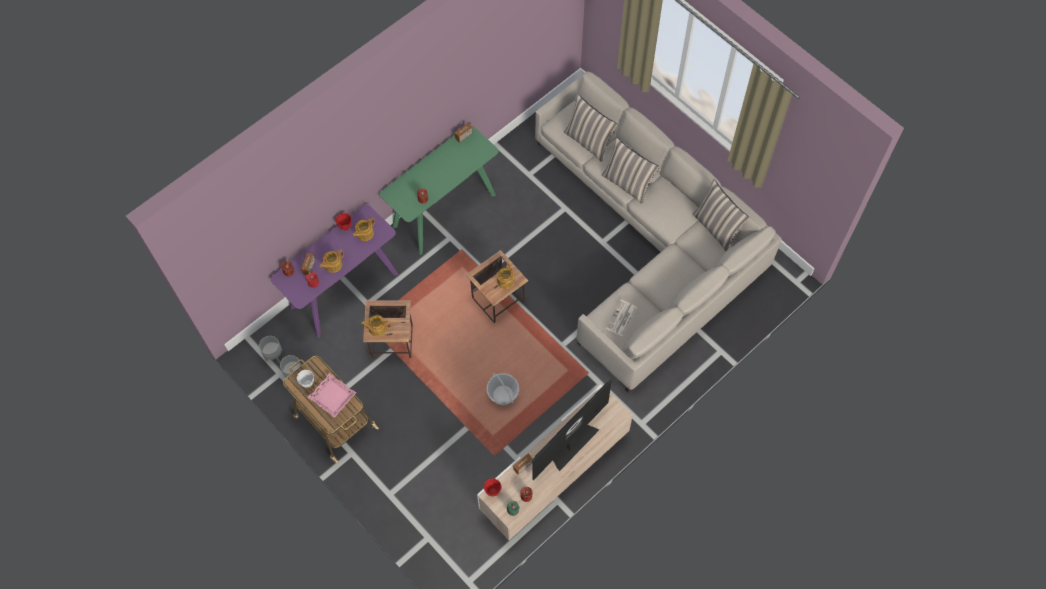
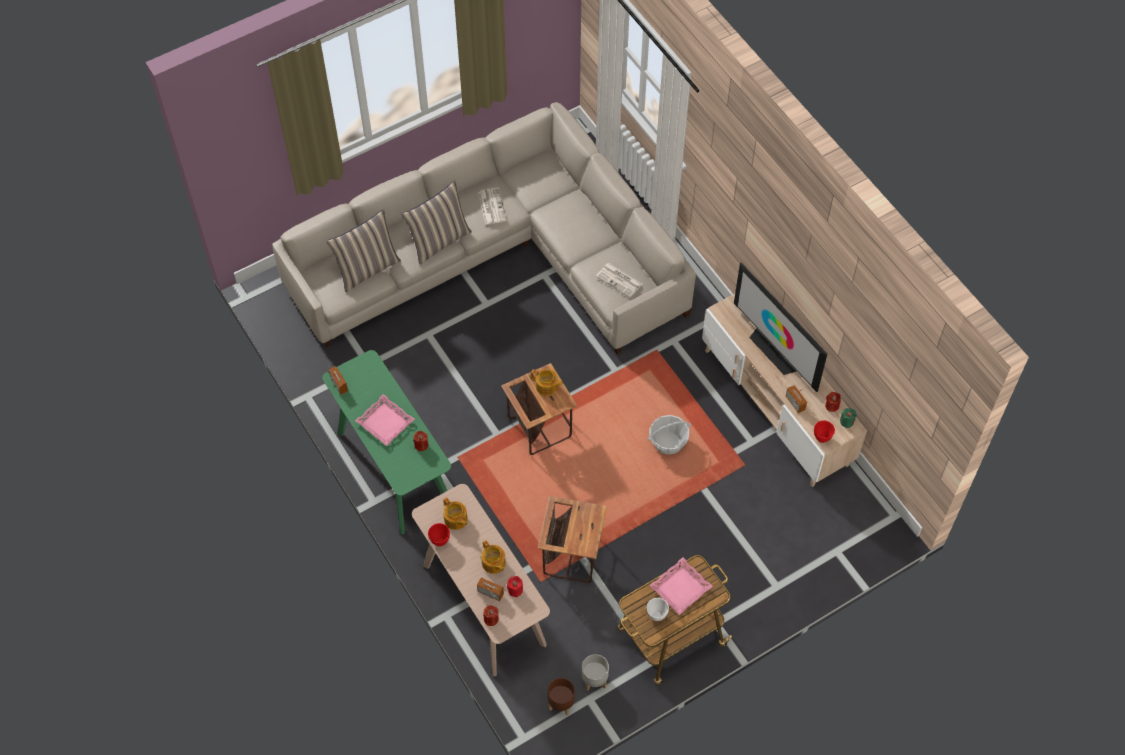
camera: 80 degrees left, 5 degrees down
grey planter [259,336,283,363] -> brown planter [547,678,575,716]
purple console table [271,205,398,338] -> beige console table [412,484,550,676]
teapot [361,315,390,337] -> none
pillow [693,179,750,251] -> none
none -> pink tray [355,394,415,446]
none -> newspaper [478,188,507,225]

